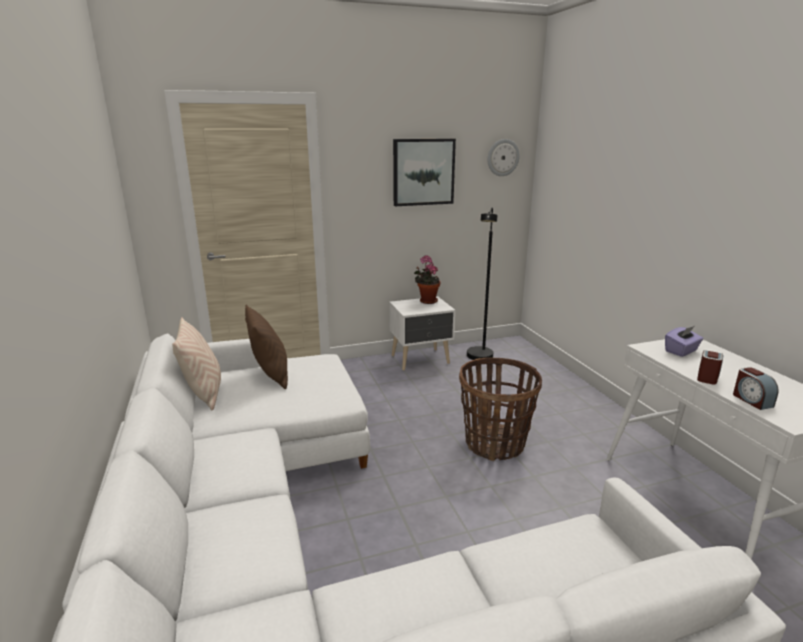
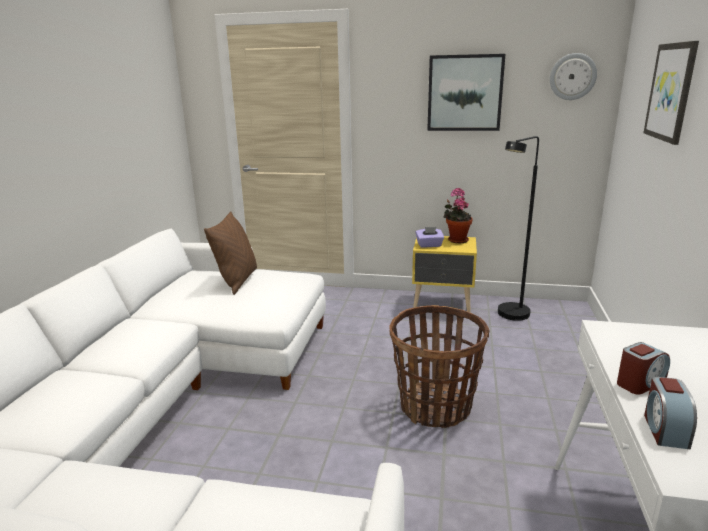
camera: 30 degrees right, 0 degrees up
beige pillow [172,317,221,410] -> none
white nightstand [389,297,455,370] -> yellow nightstand [412,236,477,313]
purple tissue box [665,326,703,357] -> purple tissue box moved to [416,227,444,248]
none -> picture [644,41,699,145]

